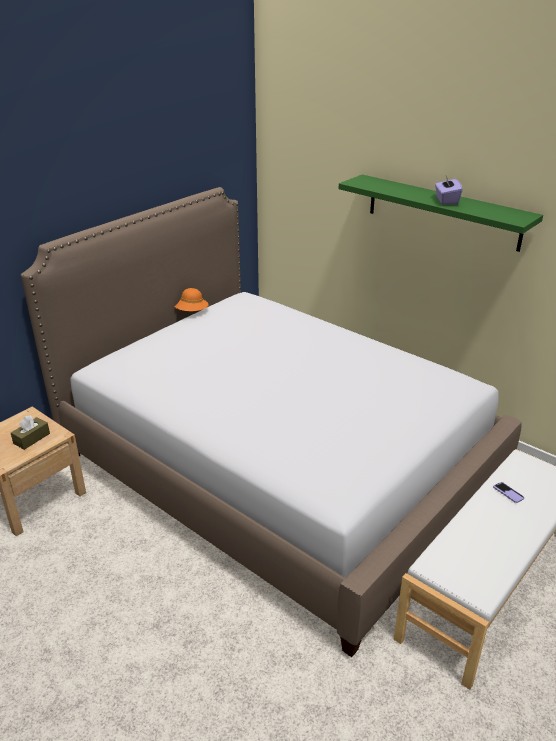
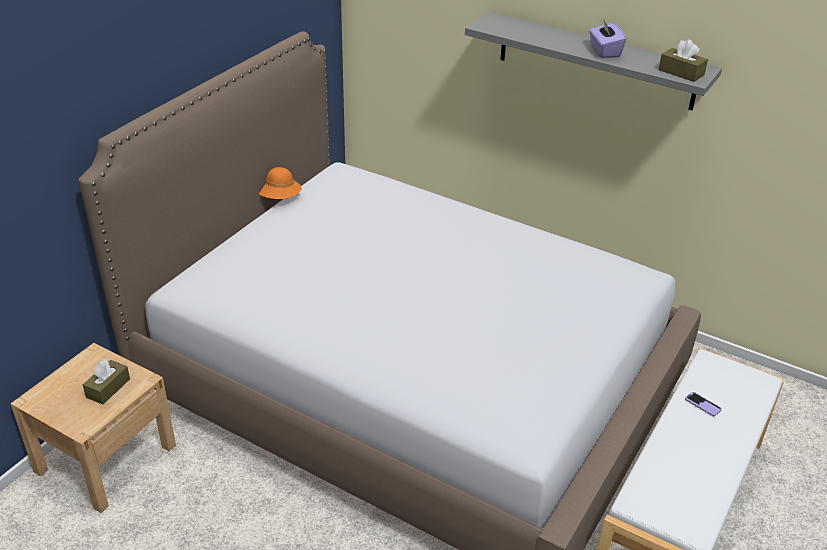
camera: 10 degrees left, 5 degrees up
green shelf [339,175,543,252] -> grey shelf [465,12,722,110]
none -> brown tissue box [659,39,708,82]

